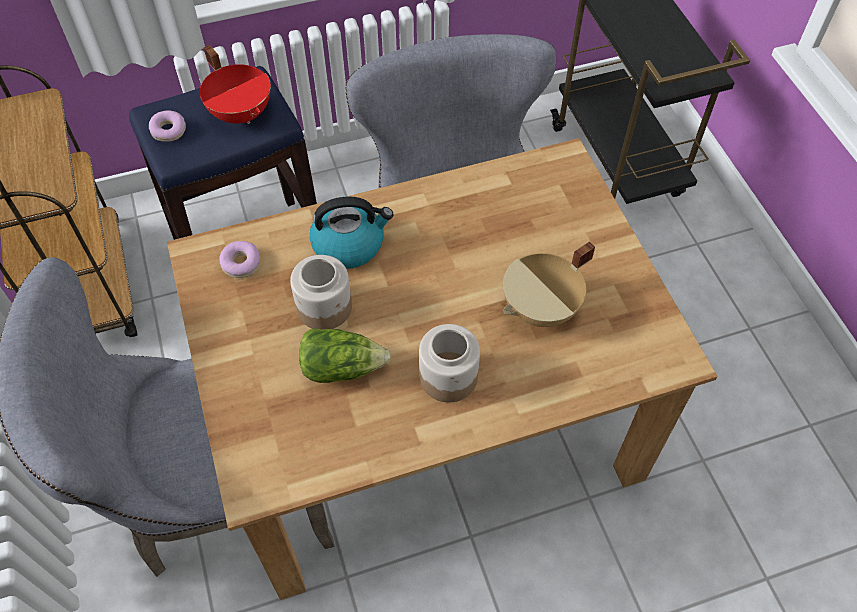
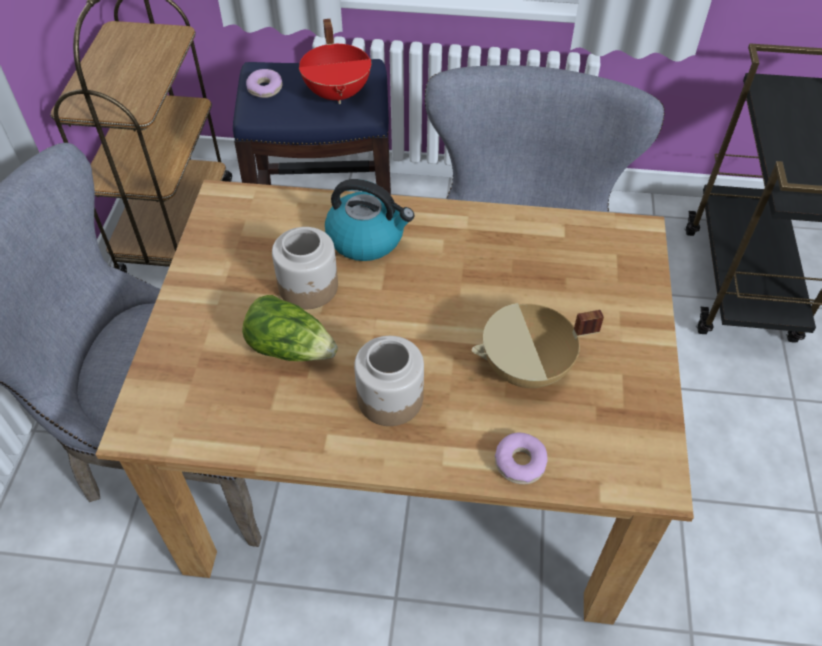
camera: 25 degrees right, 5 degrees down
donut [219,241,260,278] -> donut moved to [495,433,548,484]

